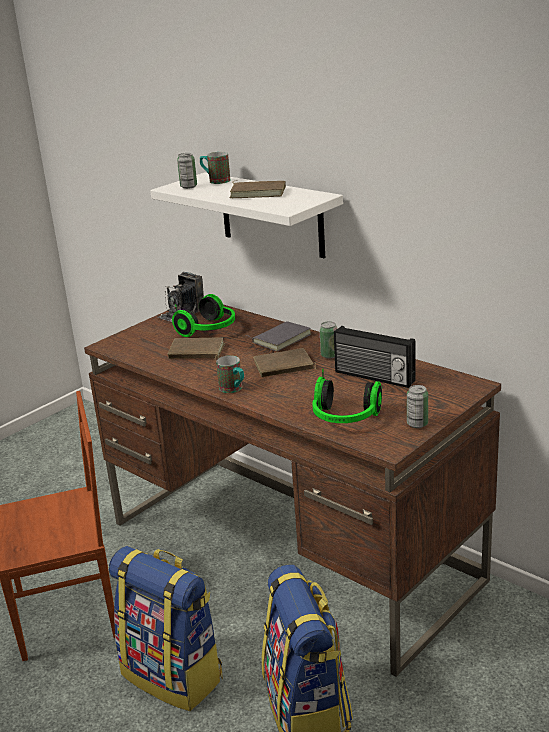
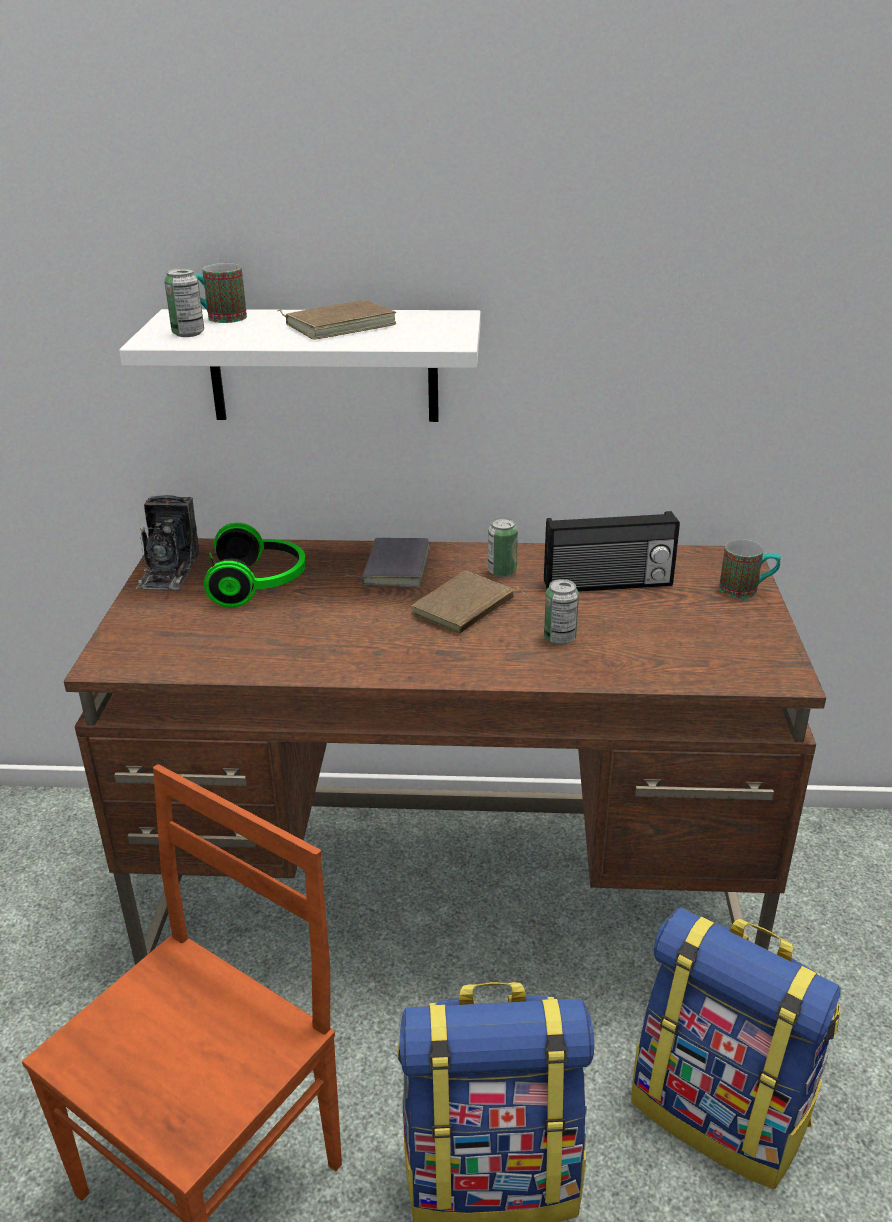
camera: 40 degrees left, 5 degrees up
brown book [168,337,225,359] -> none
mug [216,355,244,393] -> mug moved to [719,539,781,599]
headphones [312,368,382,423] -> none
can [407,385,428,428] -> can moved to [544,579,579,645]

